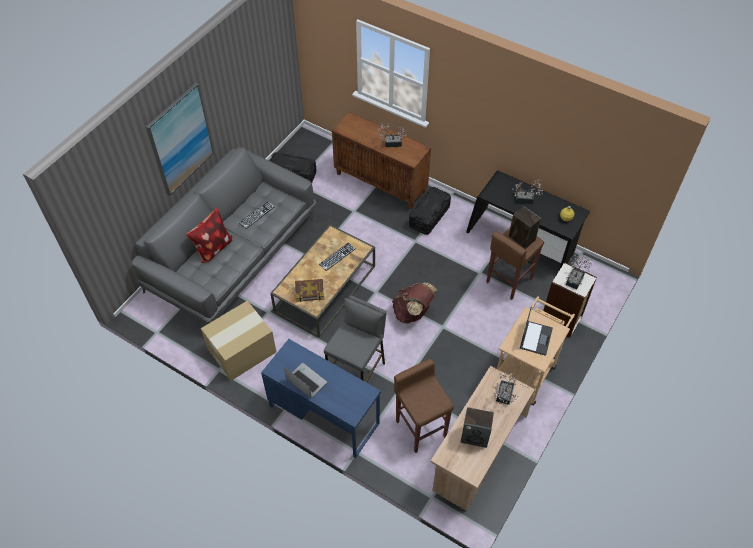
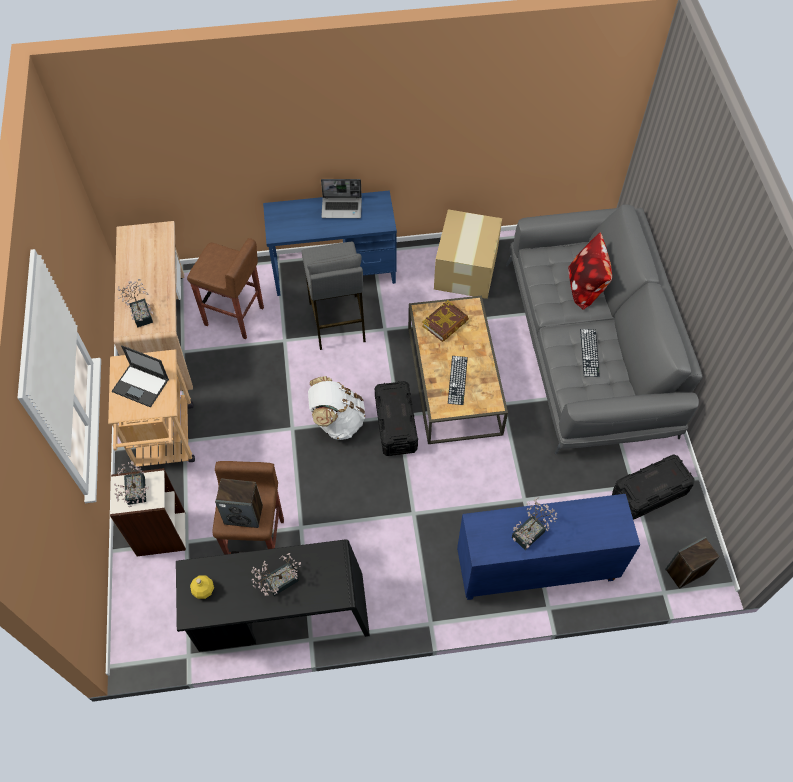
camera: 140 degrees right, 5 degrees up
picture [146,83,214,196] -> none
brown cabinet [332,112,431,209] -> blue cabinet [457,494,640,600]
brown backpack [392,283,437,324] -> white backpack [308,376,365,440]
black storage box [409,187,451,235] -> black storage box moved to [375,381,418,456]
speaker [461,407,494,448] -> speaker moved to [665,537,720,589]
laptop [520,307,553,356] -> laptop turned 45 degrees counterclockwise [112,345,169,407]

